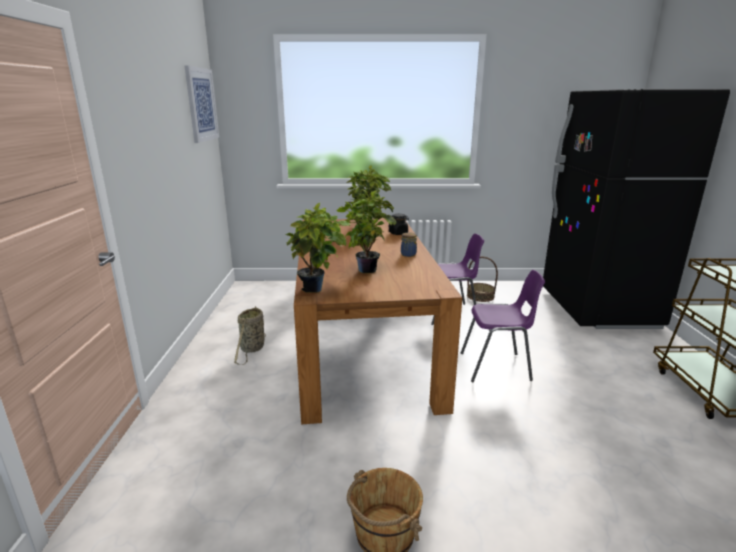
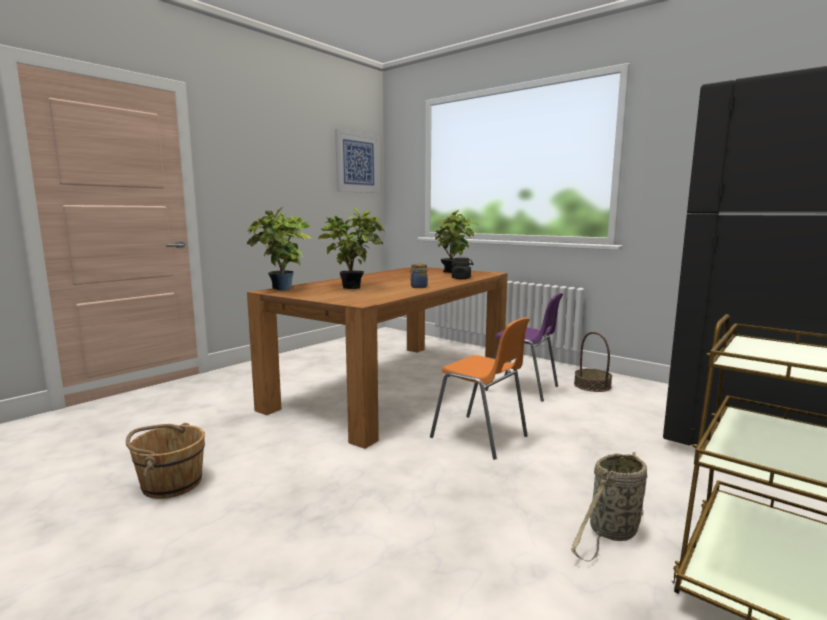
camera: 40 degrees right, 10 degrees down
basket [234,306,266,365] -> basket moved to [571,452,647,562]
purple chair [461,270,545,382] -> orange chair [430,318,530,460]

